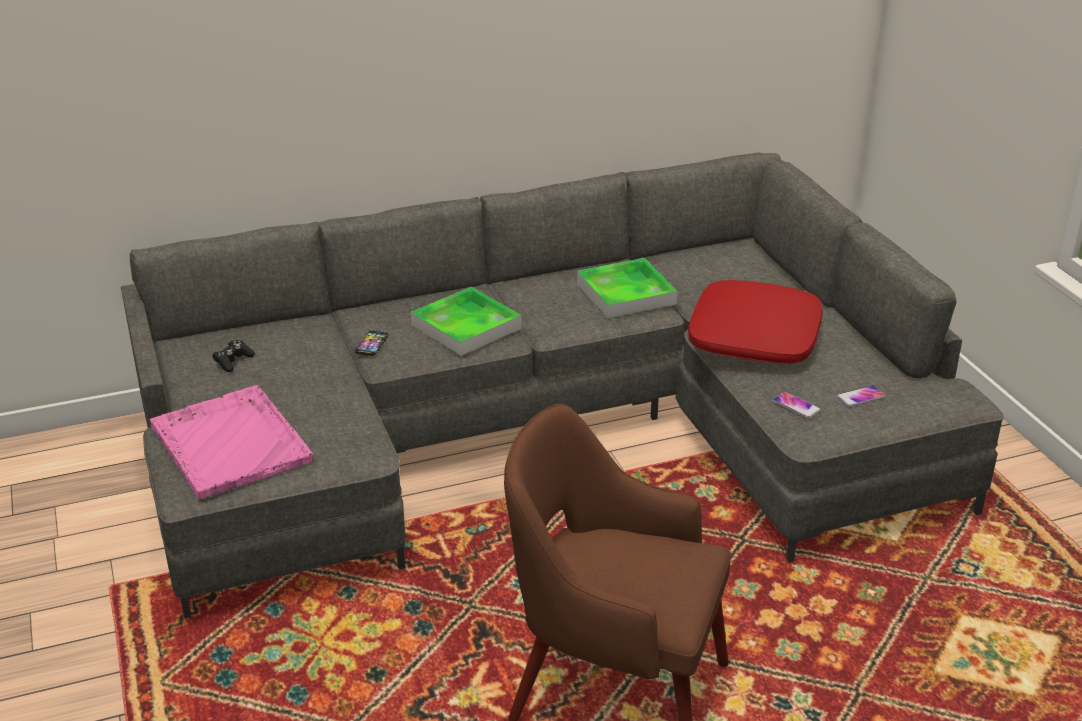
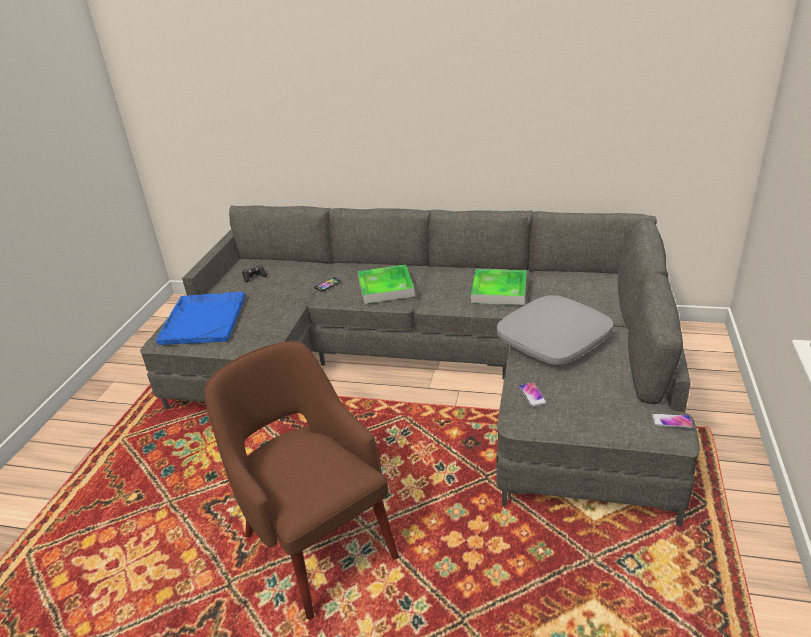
camera: 35 degrees right, 0 degrees up
pink tray [149,385,313,499] -> blue tray [156,292,245,345]
red pillow [688,280,823,364] -> grey pillow [497,295,613,365]
phone [837,386,885,407] -> phone moved to [651,413,693,428]

